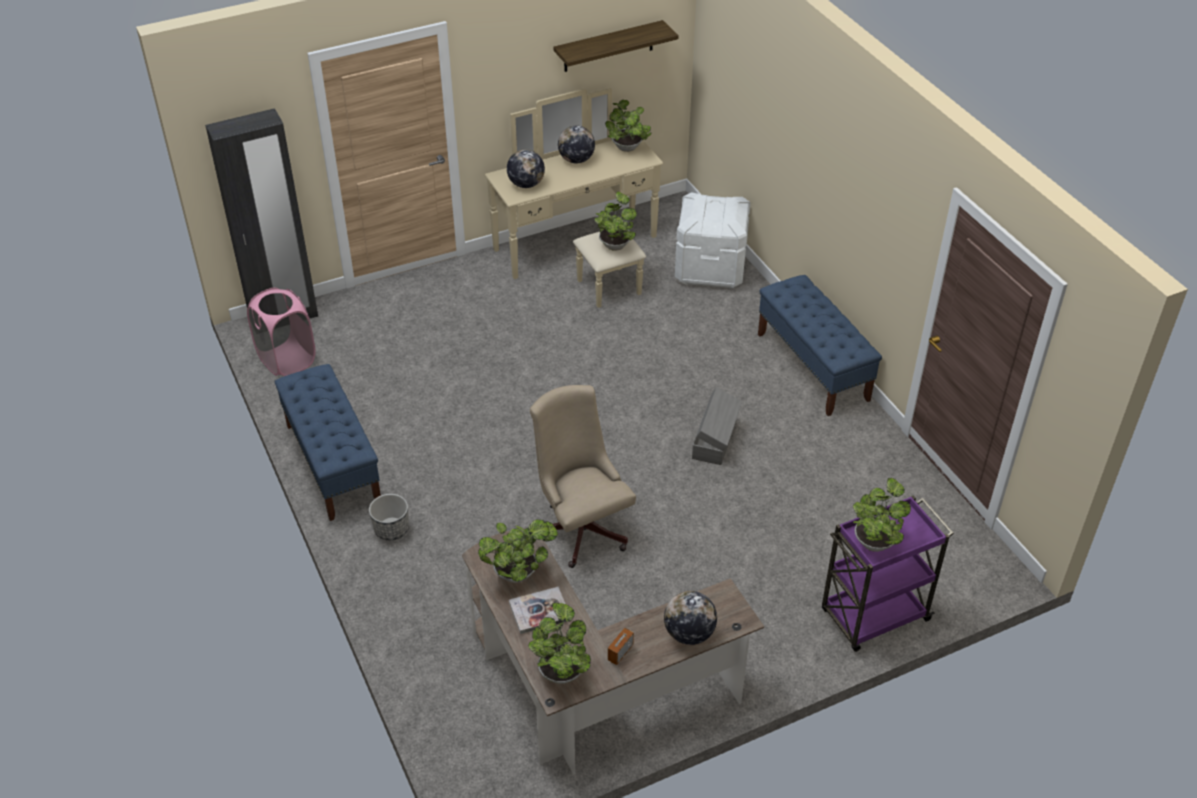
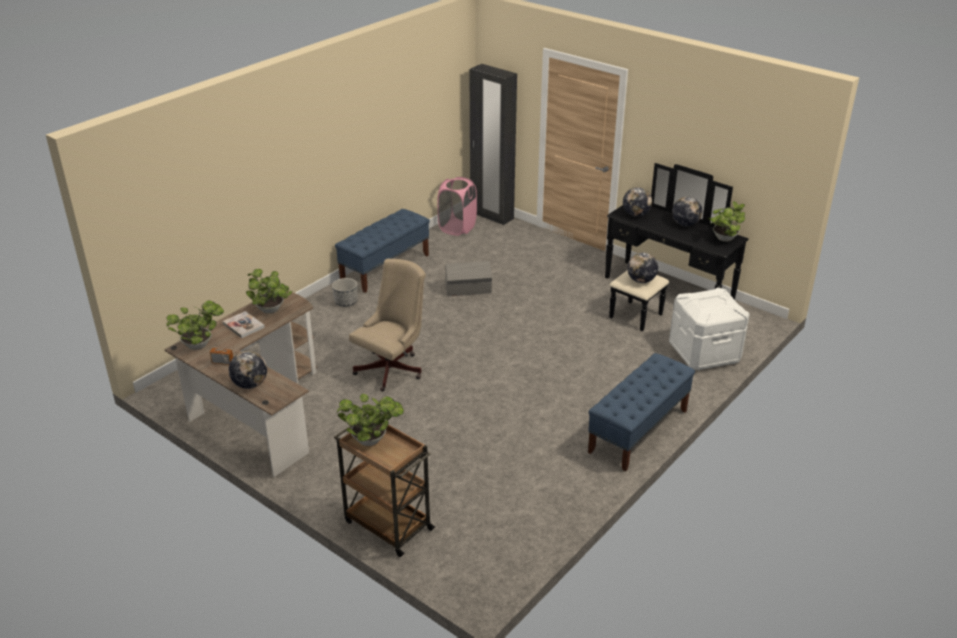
camera: 65 degrees right, 10 degrees down
beige dresser [485,88,663,308] -> black dresser [605,163,748,331]
shelf [553,20,679,72] -> none
potted plant [594,191,637,251] -> globe [627,253,658,283]
grey storage box [692,387,742,465] -> grey storage box moved to [445,261,492,296]
purple cart [822,495,954,652] -> brown cart [334,416,435,557]

